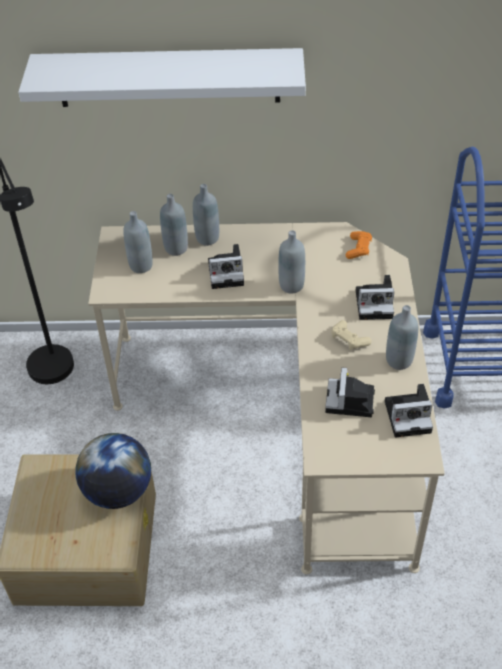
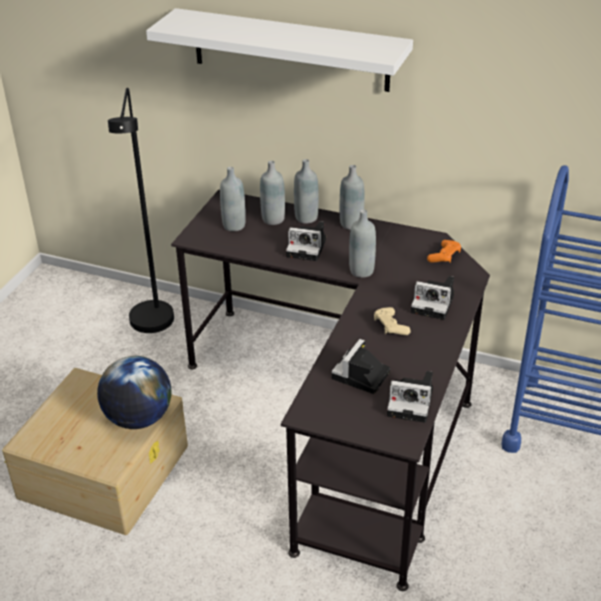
camera: 20 degrees right, 10 degrees down
beige desk [88,222,445,574] -> black desk [171,190,490,591]
grey bottle [386,305,418,370] -> grey bottle moved to [340,165,365,230]

